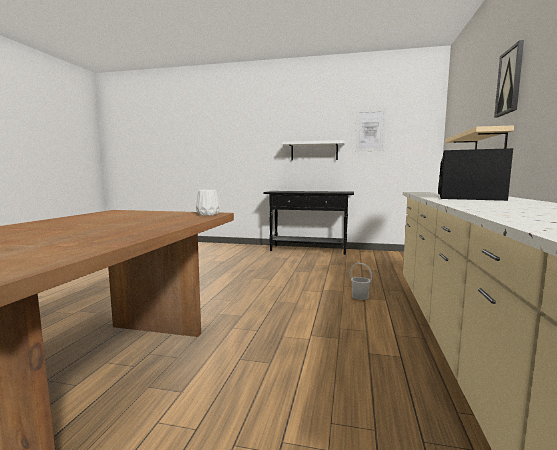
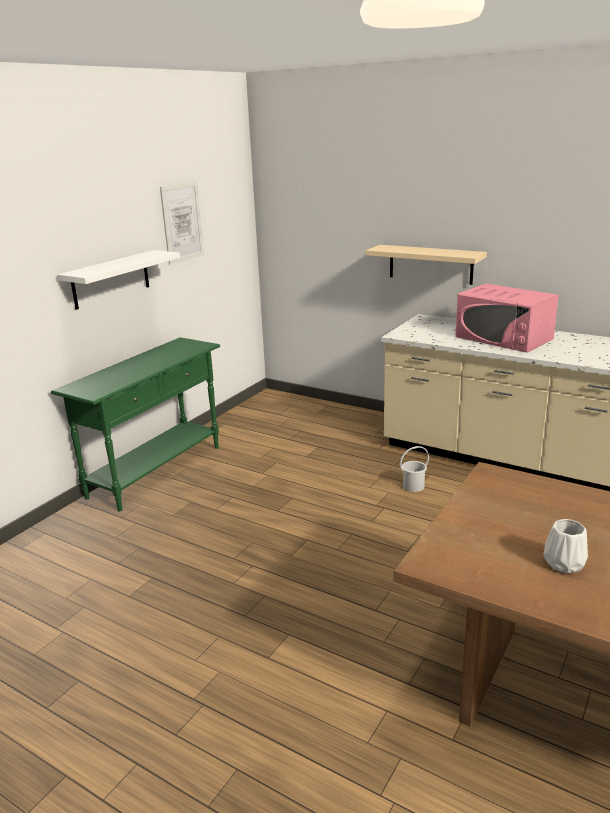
camera: 70 degrees left, 15 degrees up
white vase [196,189,220,216] -> white vase moved to [543,519,588,574]
black console table [263,191,354,255] -> green console table [51,337,220,511]
black microwave [438,148,513,201] -> pink microwave [455,284,559,353]
picture [494,40,524,118] -> none

